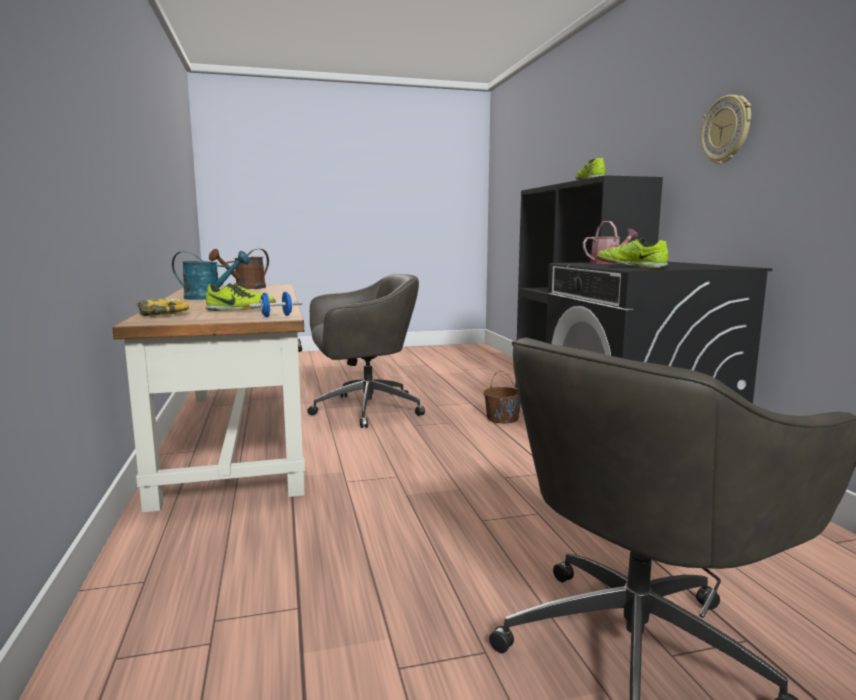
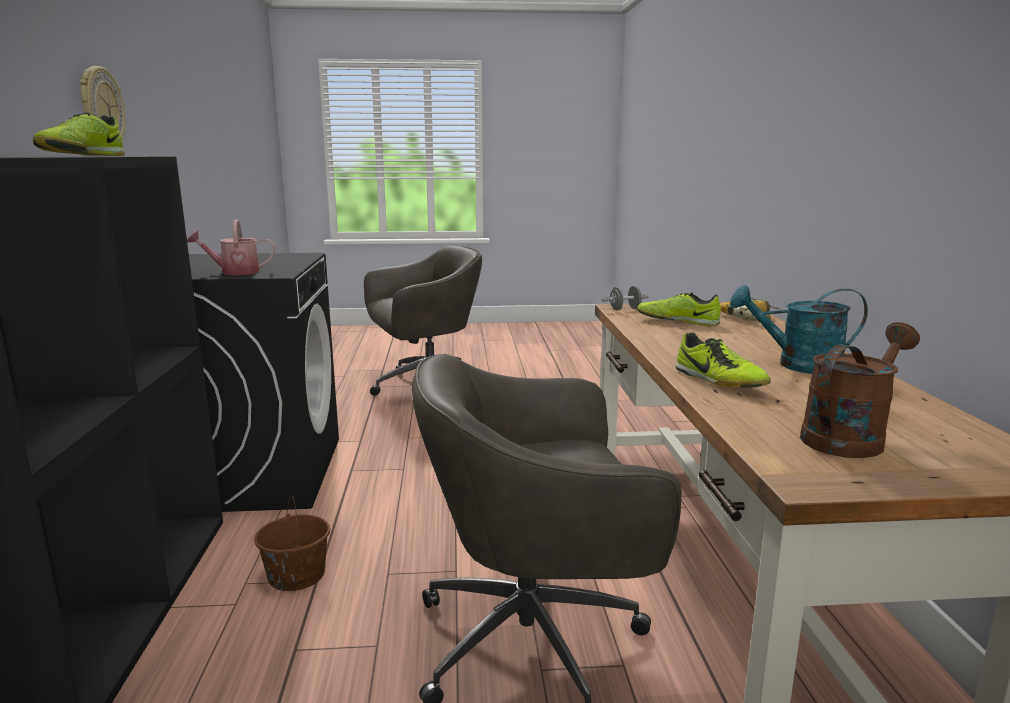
camera: 170 degrees left, 5 degrees up
blue dumbbell [249,292,303,317] -> grey dumbbell [602,286,649,311]
shoe [596,238,668,268] -> shoe moved to [676,332,771,388]

